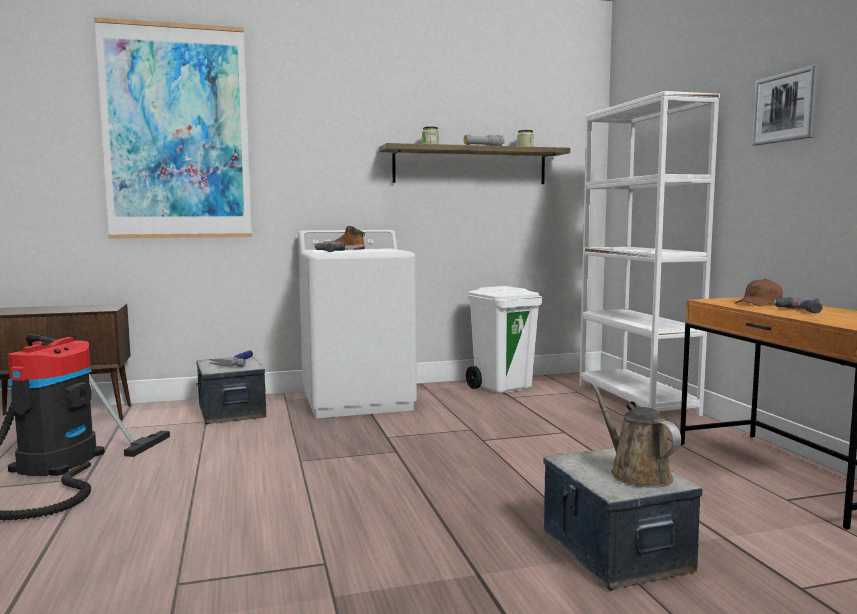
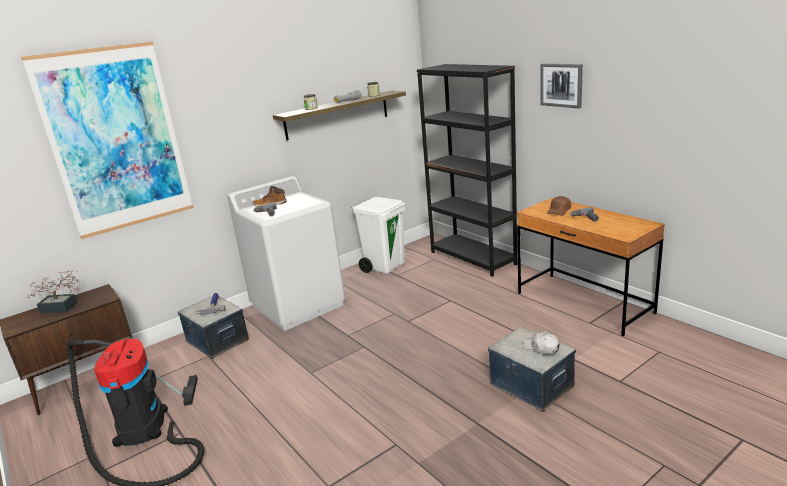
camera: 20 degrees left, 15 degrees up
white bookcase [579,91,720,416] -> black bookcase [417,64,517,277]
brown watering can [590,382,681,488] -> white cap [522,331,560,355]
none -> potted plant [26,270,80,314]

